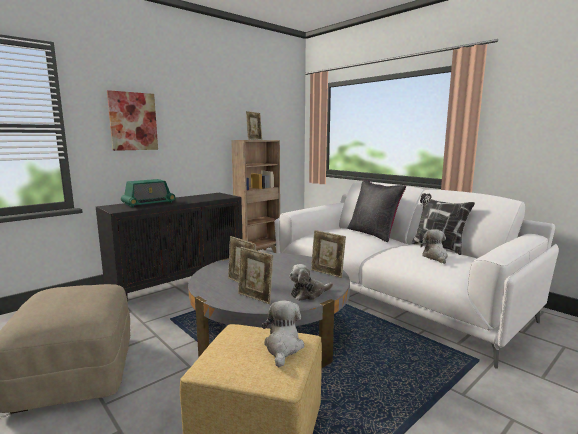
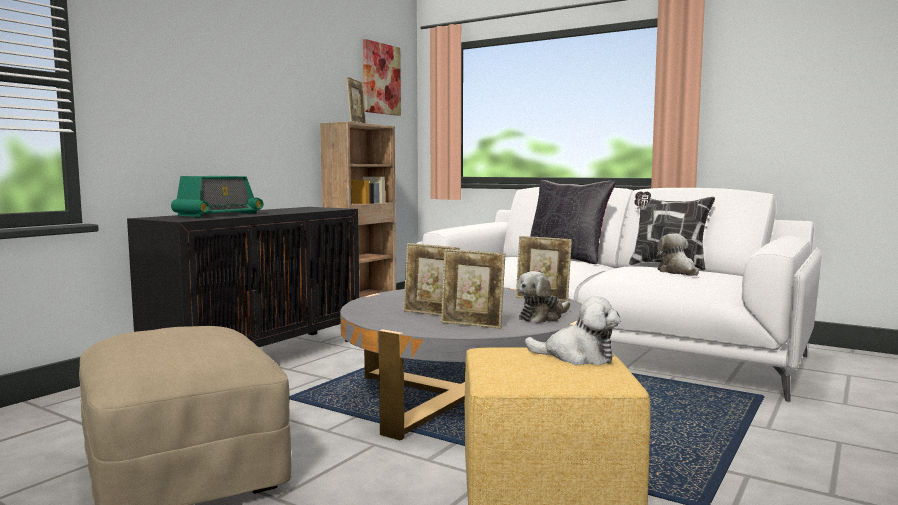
camera: 15 degrees left, 5 degrees down
picture [107,90,158,151] -> picture moved to [363,39,401,116]
plush toy [262,300,304,367] -> plush toy turned 120 degrees clockwise [525,296,620,365]

